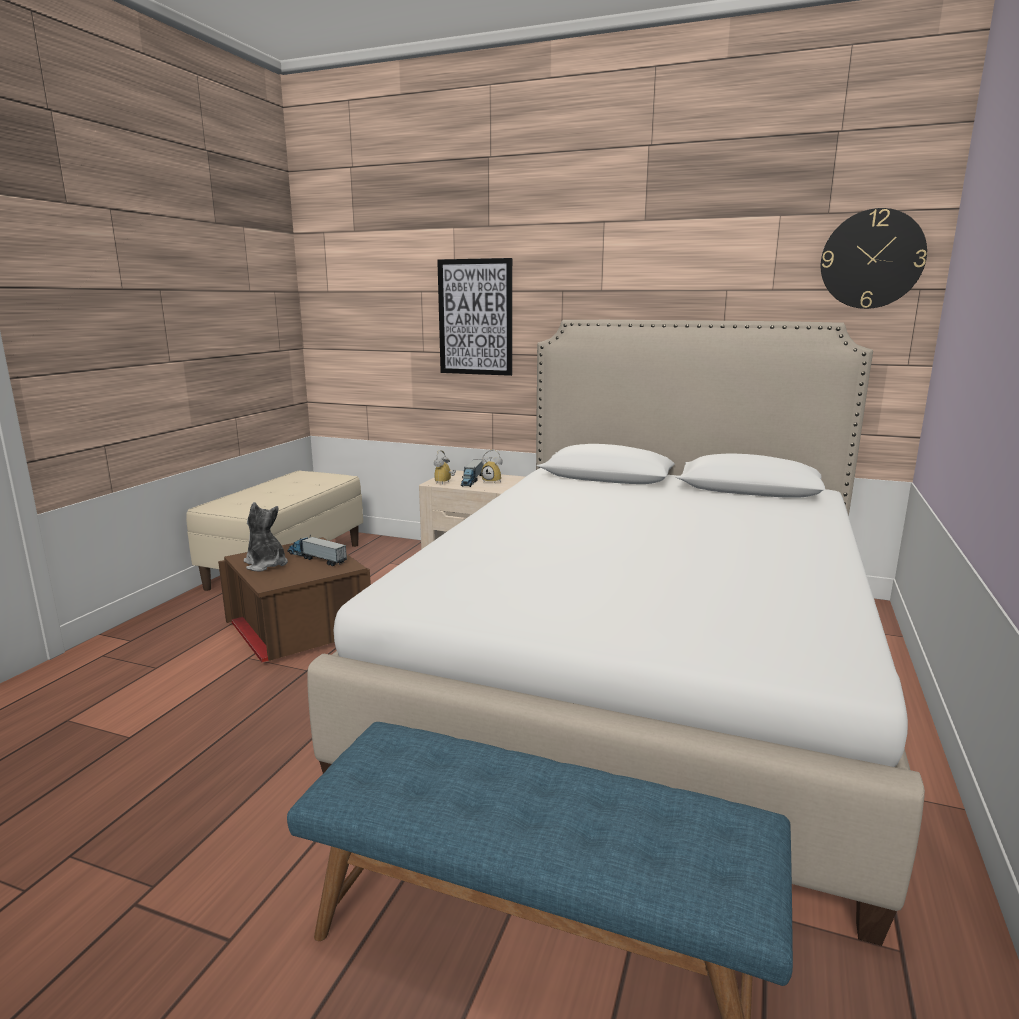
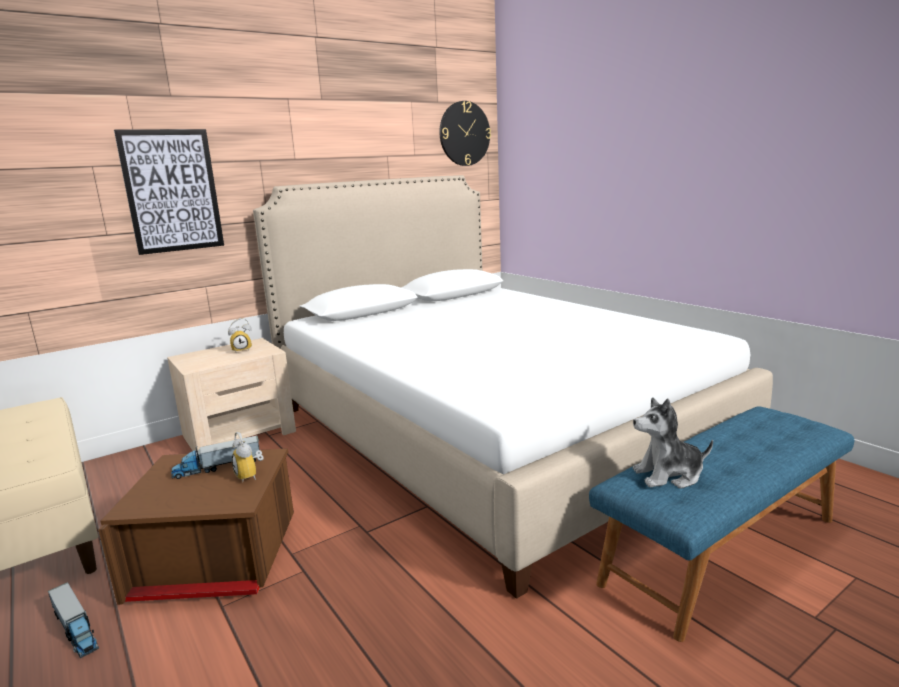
camera: 55 degrees left, 0 degrees up
plush toy [244,502,288,571] -> plush toy moved to [633,398,713,489]
alarm clock [434,450,456,485] -> alarm clock moved to [232,432,264,482]
toy truck [461,459,484,487] -> toy truck moved to [48,582,99,658]

